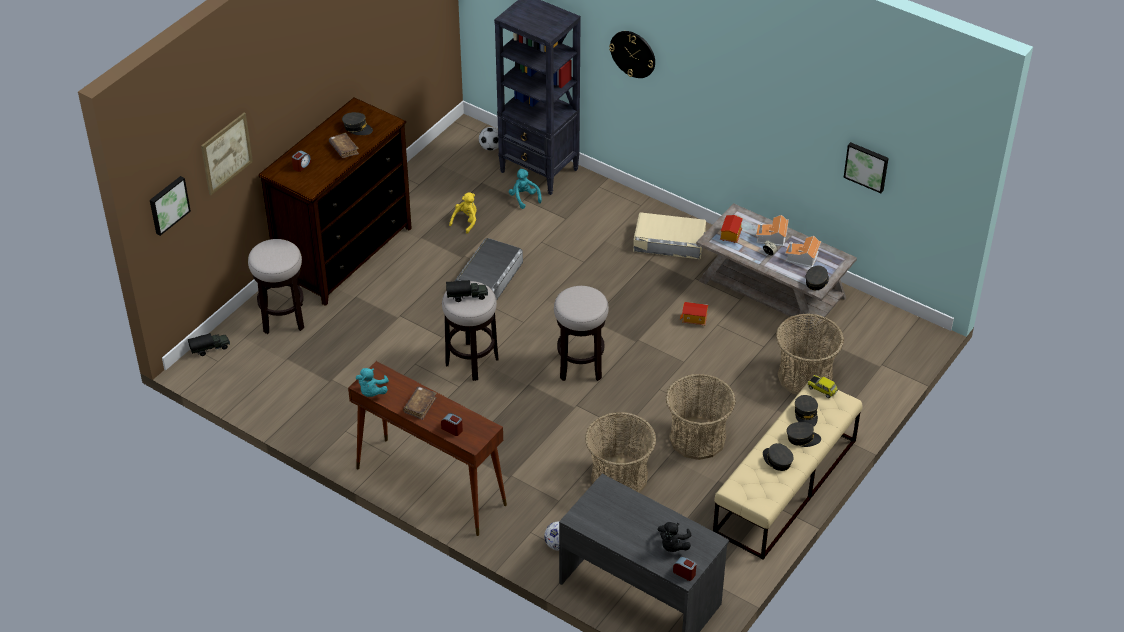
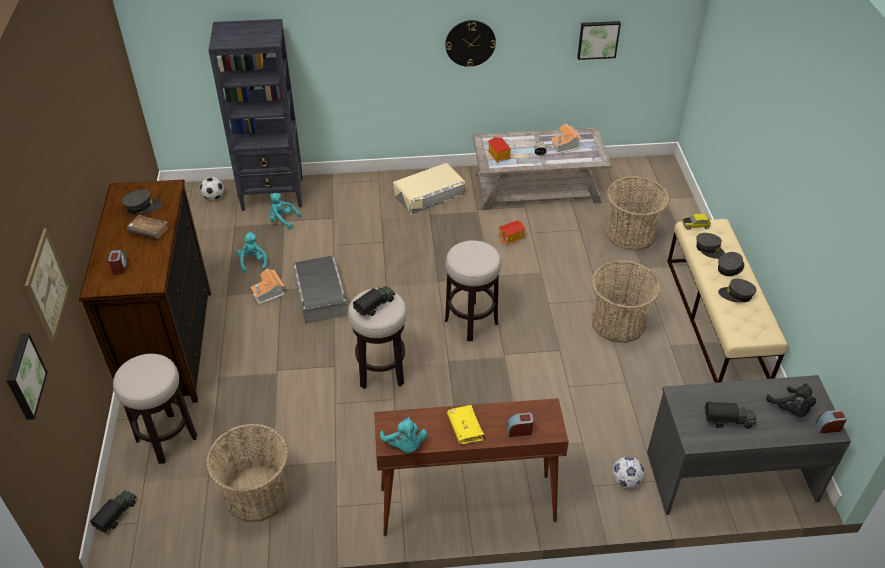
camera: 40 degrees left, 0 degrees up
brown book [403,387,437,420] -> yellow book [447,405,484,445]
yellow plush toy [449,192,477,234] -> turquoise plush toy [236,232,267,273]
basket [585,412,656,493] -> basket moved to [206,424,288,522]
wall clock [609,31,655,78] -> wall clock moved to [445,20,496,67]
toy house [756,215,789,246] -> toy house moved to [251,269,284,304]
grey cap [806,266,829,290] -> none
none -> toy truck [705,402,757,429]

